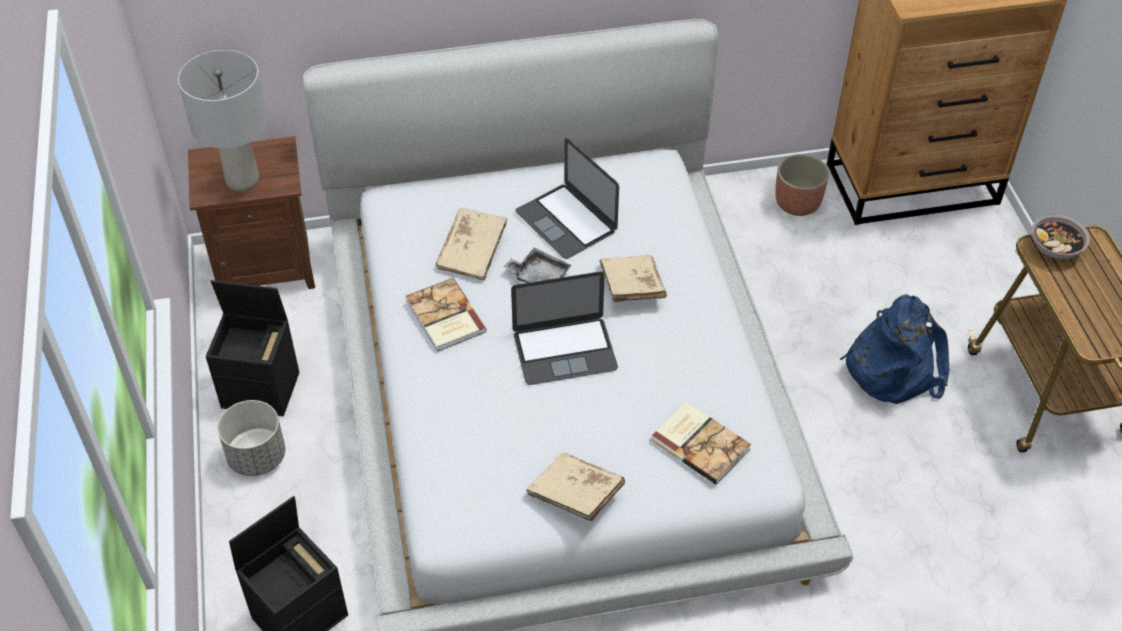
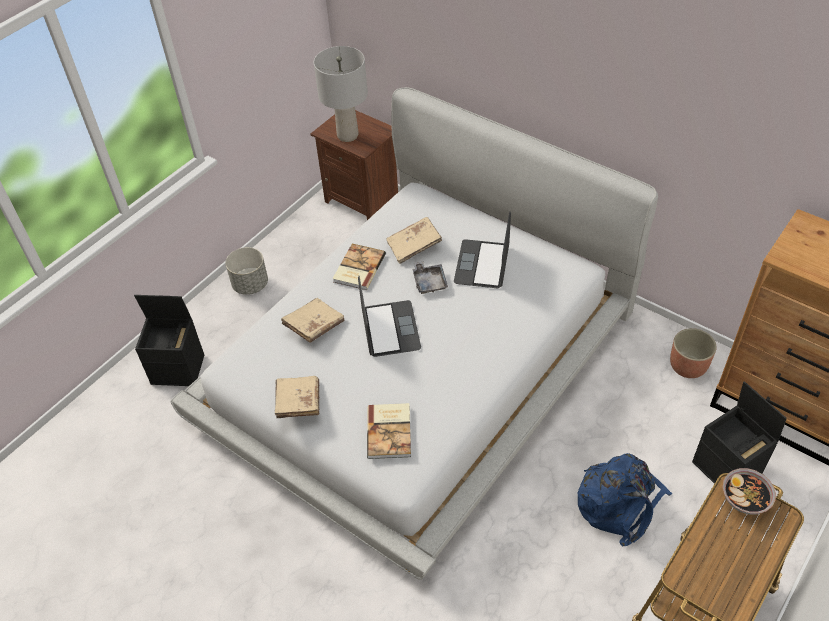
camera: 50 degrees right, 0 degrees up
black storage box [206,280,299,416] -> black storage box moved to [692,381,787,484]
laptop [511,272,618,385] -> laptop turned 135 degrees counterclockwise [358,276,421,357]
beige book [599,255,667,302] -> beige book moved to [281,298,345,342]

